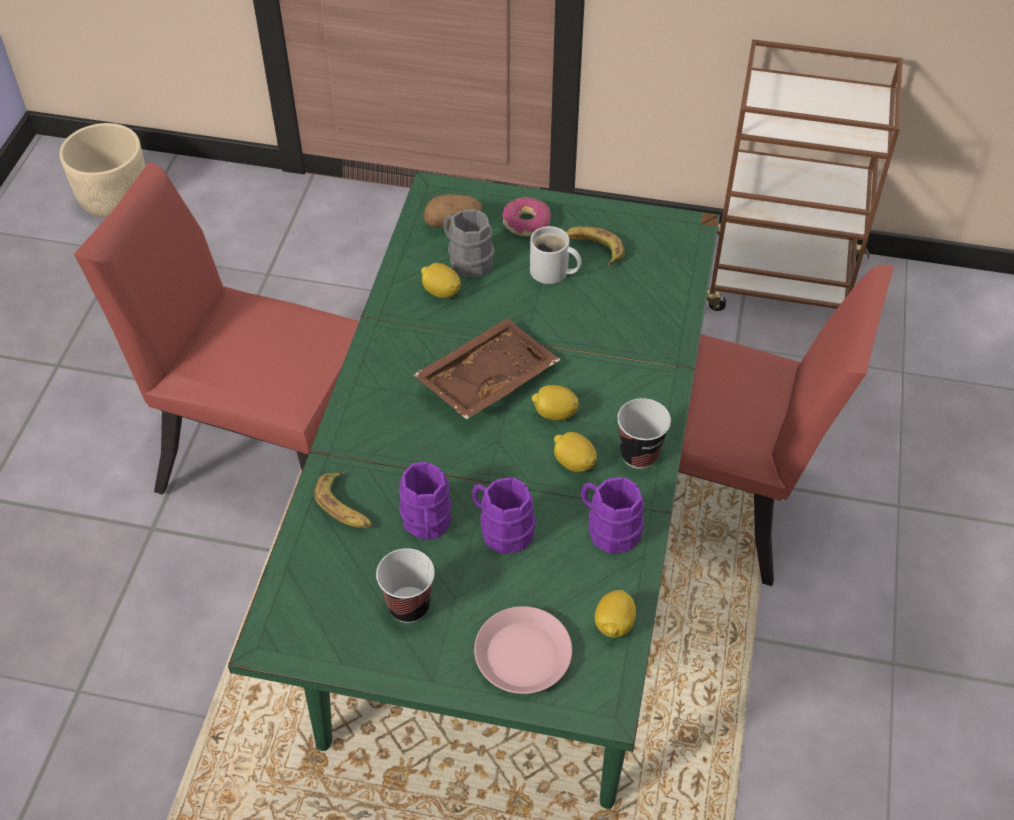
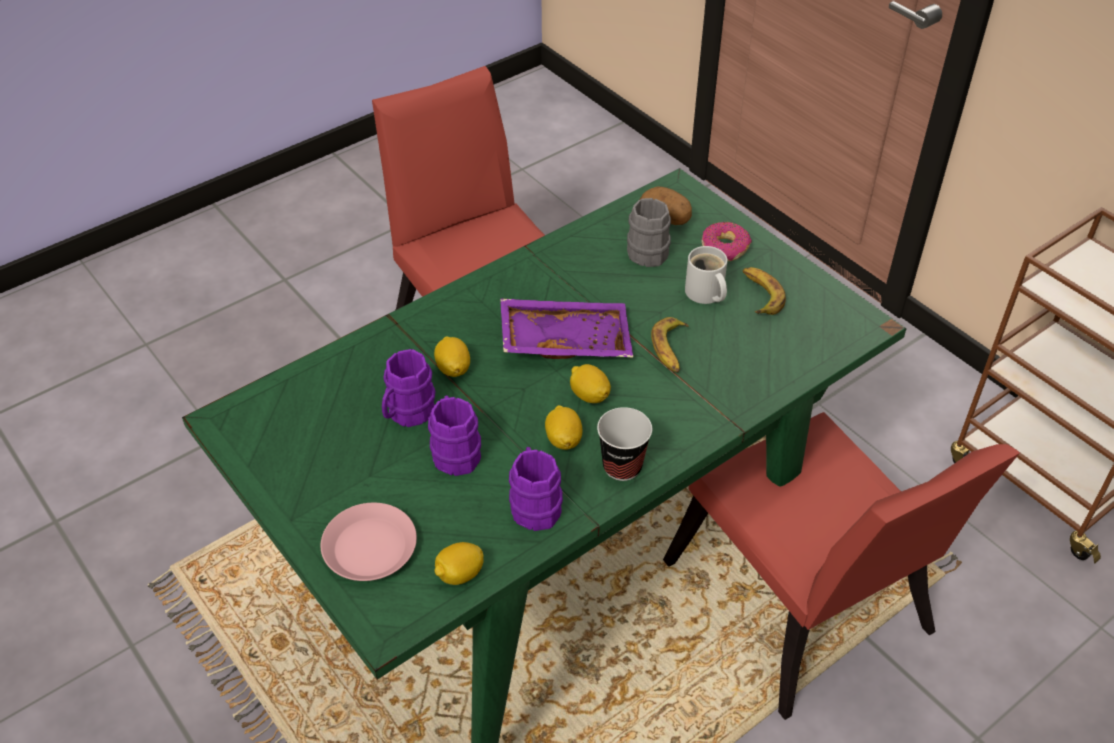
camera: 40 degrees right, 5 degrees down
beige planter [59,123,145,218] -> none
banana [314,472,372,528] -> banana moved to [651,317,689,373]
cup [376,548,435,623] -> none
brown tray [413,318,560,419] -> purple tray [500,298,633,359]
lemon [421,263,461,298] -> lemon moved to [434,336,470,377]

